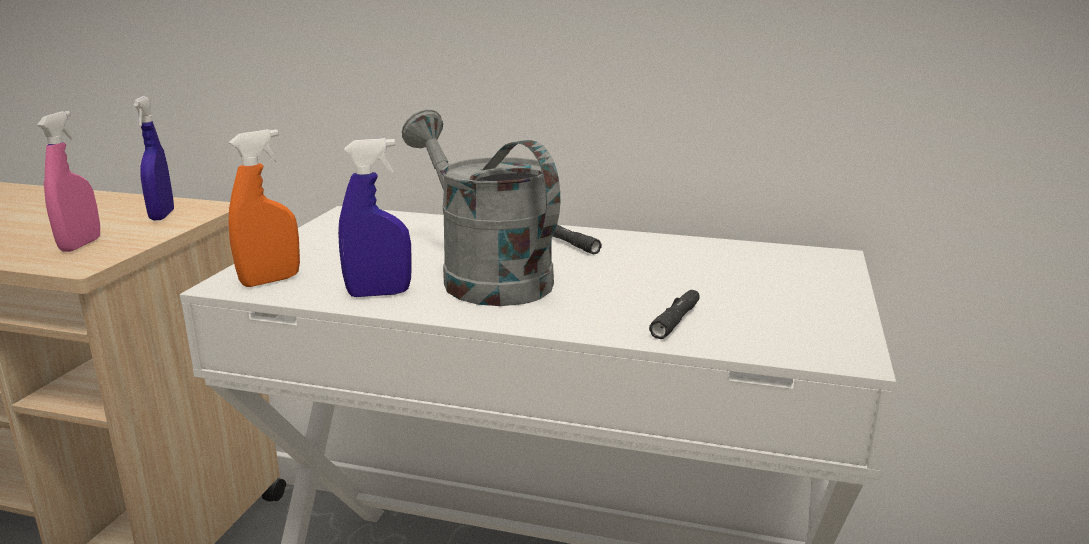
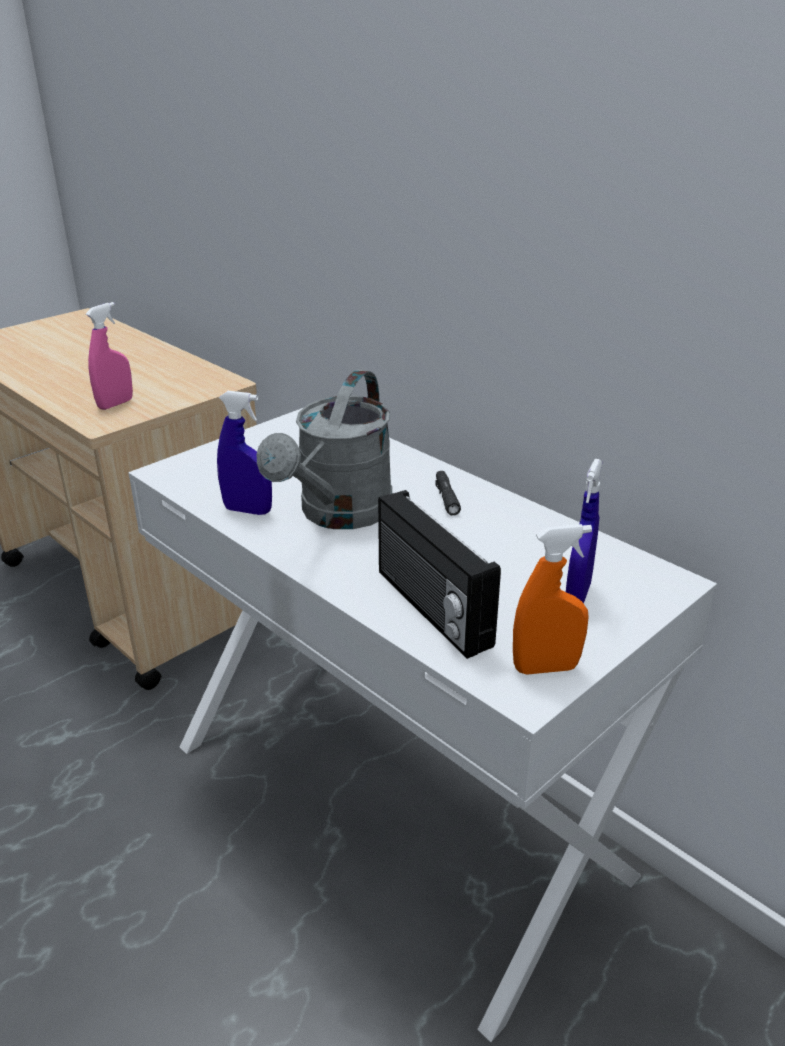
camera: 30 degrees right, 10 degrees up
blue spray bottle [133,96,174,220] -> blue spray bottle moved to [566,459,602,604]
orange spray bottle [228,129,300,287] -> orange spray bottle moved to [513,524,592,675]
grey watering can [402,110,560,306] -> grey watering can turned 150 degrees counterclockwise [257,370,392,529]
black flashlight [649,290,700,339] -> radio [378,490,501,659]

